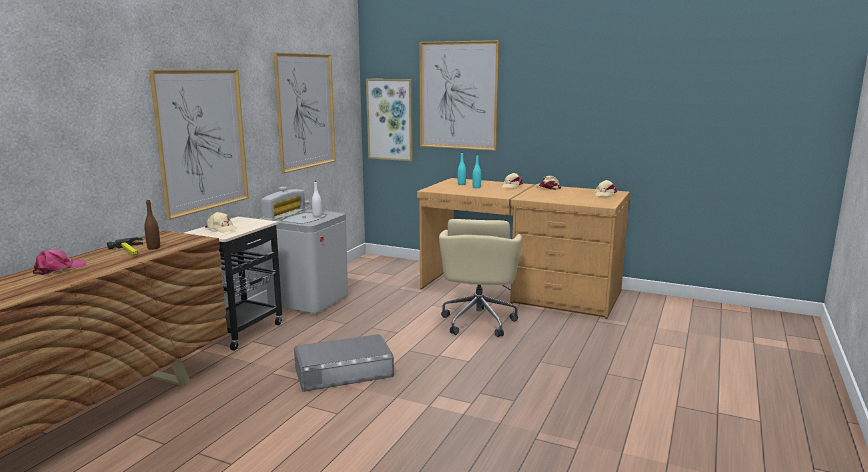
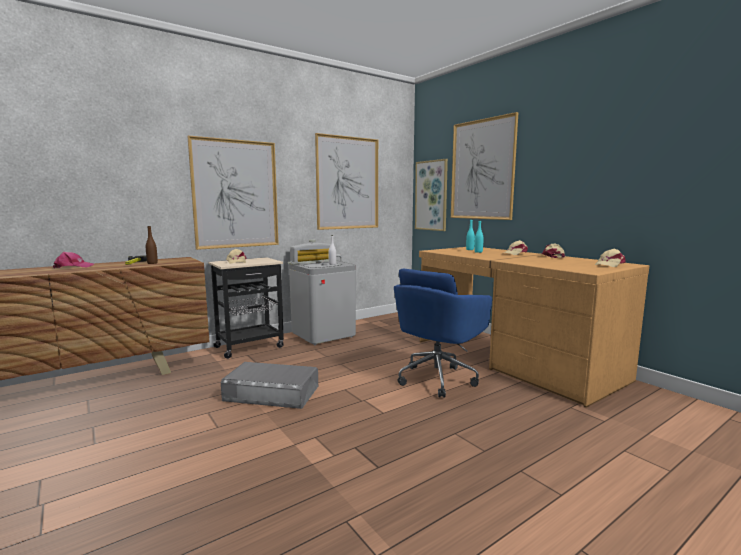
camera: 30 degrees right, 5 degrees down
beige office chair [439,219,522,337] -> blue office chair [394,269,492,398]

